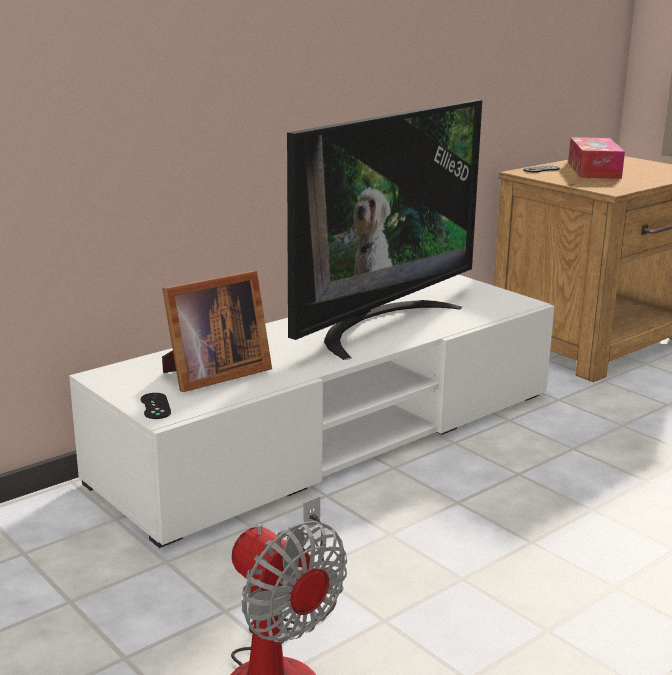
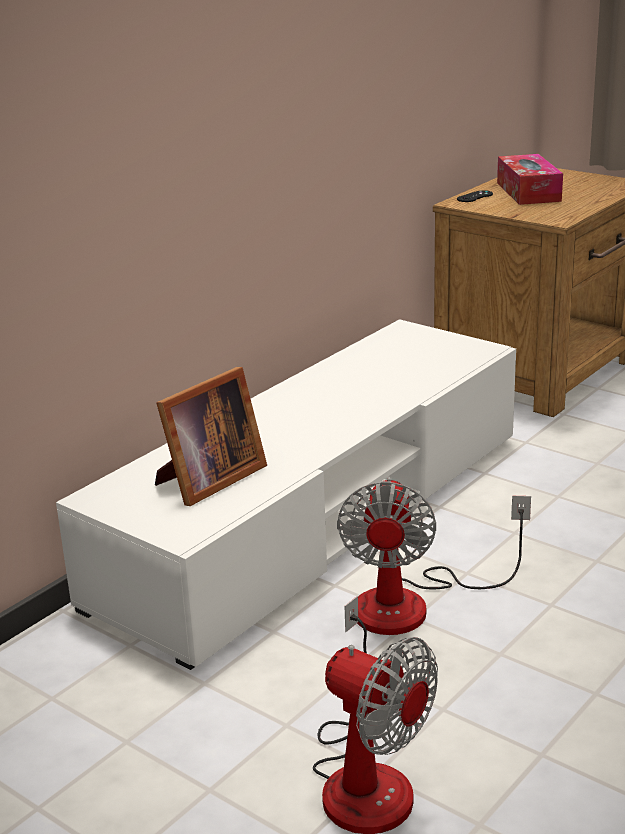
camera: 10 degrees left, 5 degrees up
black game controller [141,393,171,419] -> none
television [287,99,482,360] -> none
none -> fan [337,477,531,635]

